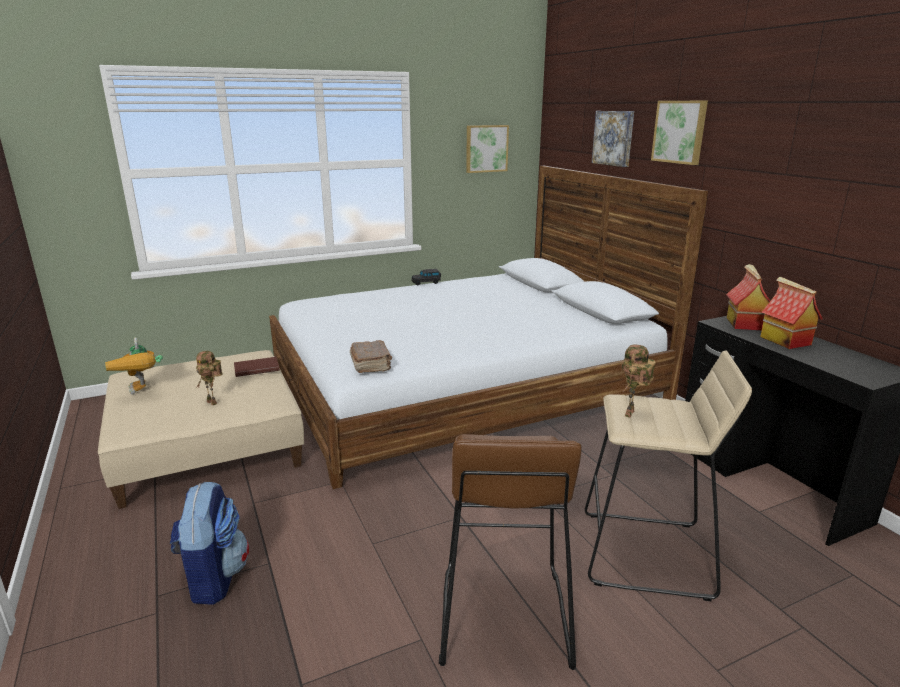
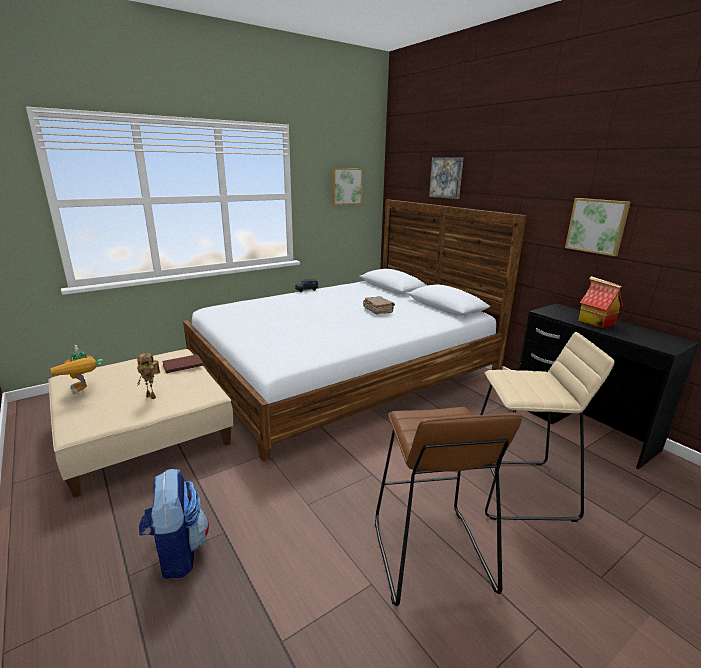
camera: 10 degrees left, 0 degrees up
brown book [350,340,392,373] -> brown book moved to [363,296,395,314]
toy robot [621,344,656,418] -> none
picture [651,101,708,165] -> picture moved to [565,198,631,256]
toy house [726,264,771,330] -> none

